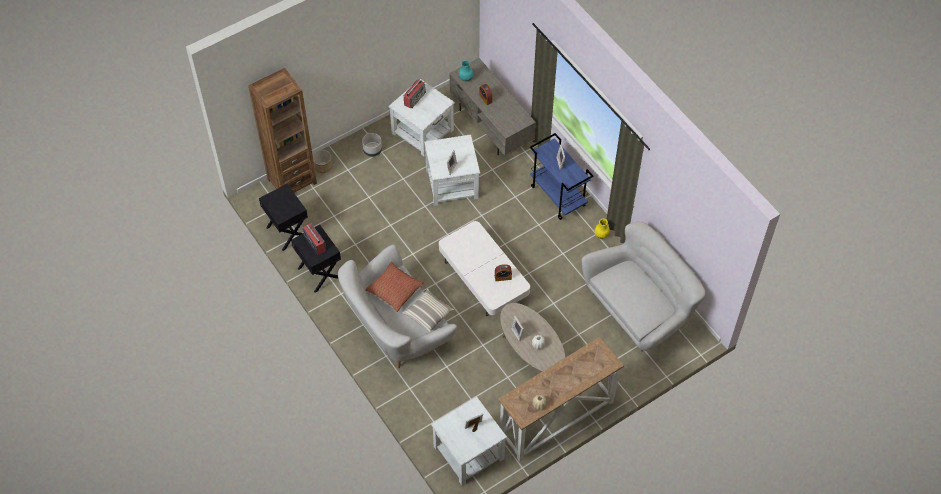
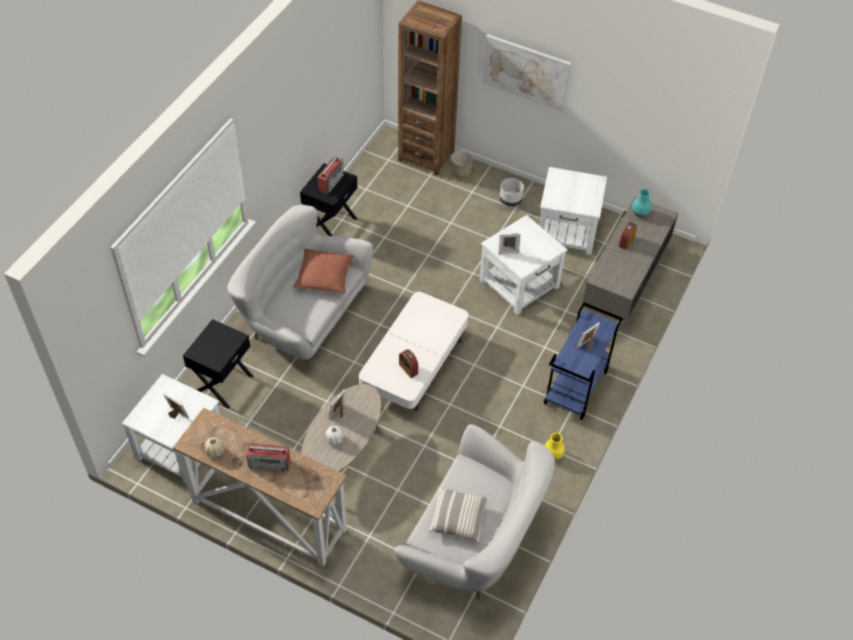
camera: 60 degrees right, 5 degrees down
black nightstand [259,184,308,251] -> black nightstand moved to [183,319,253,408]
pillow [402,289,454,332] -> pillow moved to [429,486,489,542]
radio [404,79,426,109] -> radio moved to [246,444,290,472]
none -> picture [483,34,571,112]

